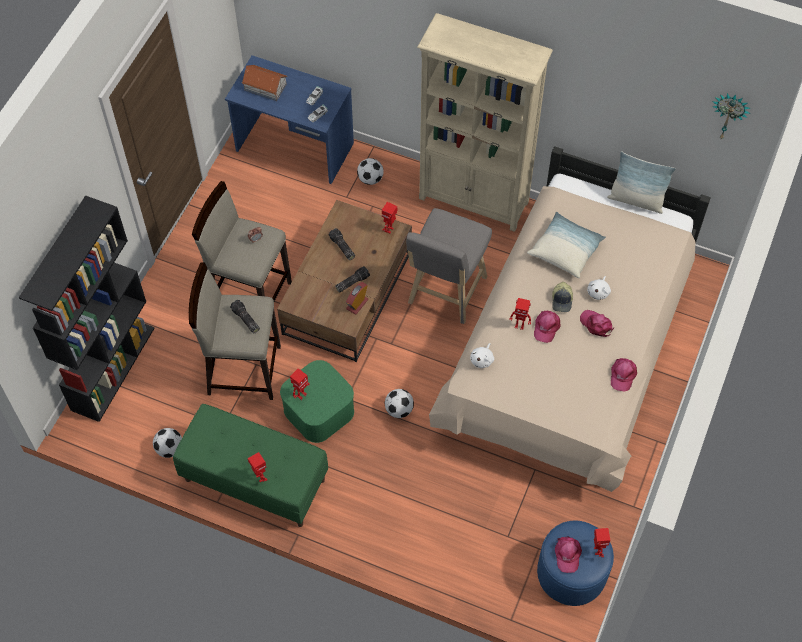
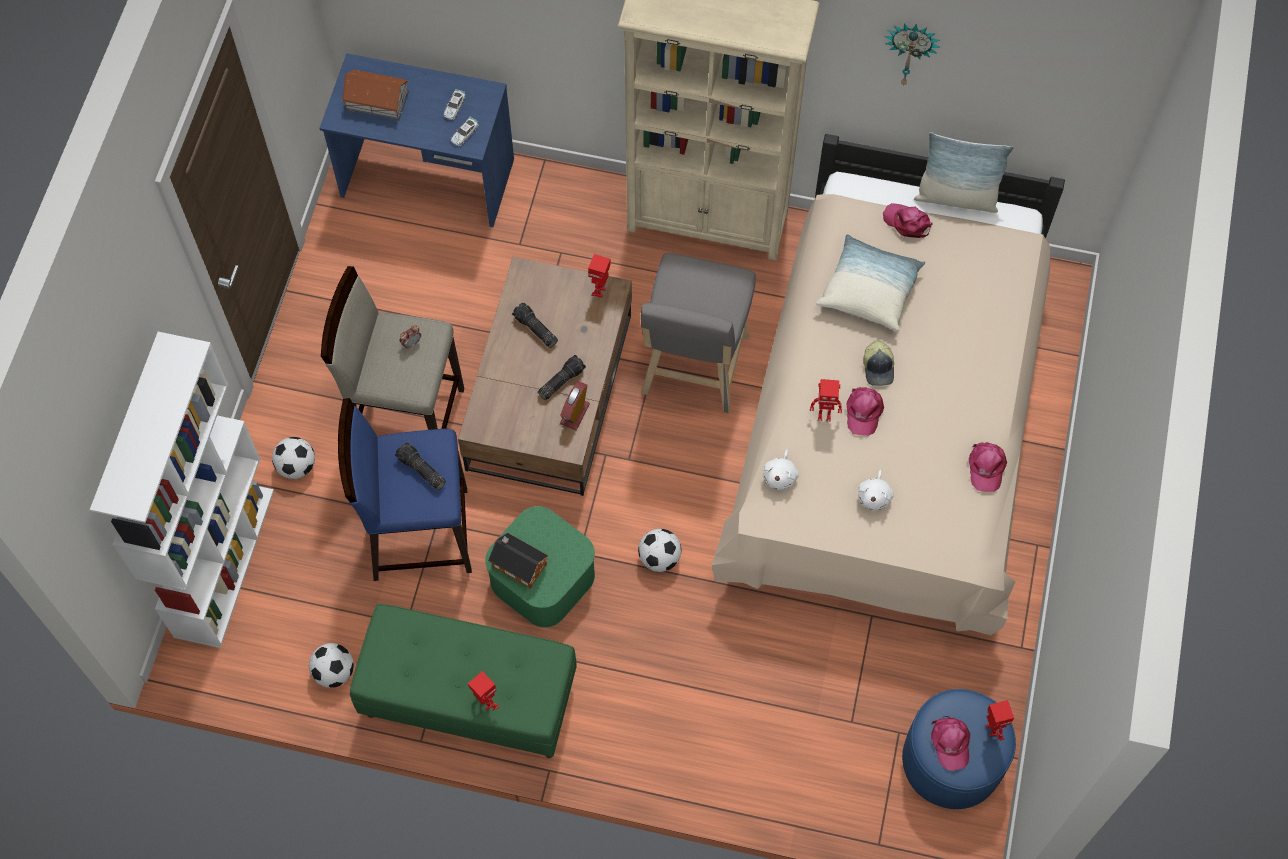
camera: 10 degrees left, 5 degrees up
black bookcase [19,195,155,422] -> white bookcase [90,332,274,648]
beige stool [189,262,281,400] -> blue stool [338,398,472,581]
toy robot [290,368,310,400] -> toy house [488,533,548,589]
football [357,158,384,185] -> football moved to [272,437,315,479]
pink cap [580,310,614,337] -> pink cap moved to [883,203,933,238]
white plush toy [587,276,611,300] -> white plush toy moved to [858,470,894,511]
wall clock [712,93,750,139] -> wall clock moved to [885,23,940,86]

